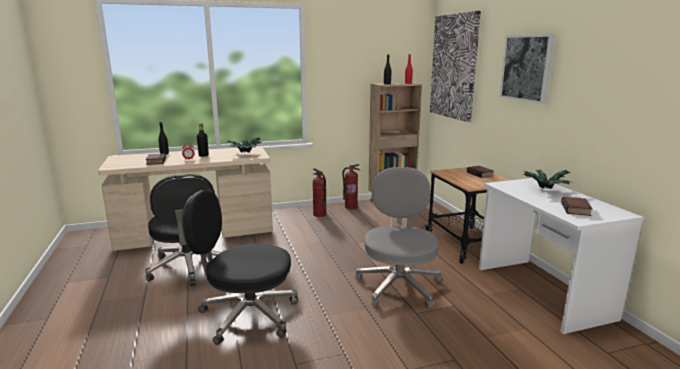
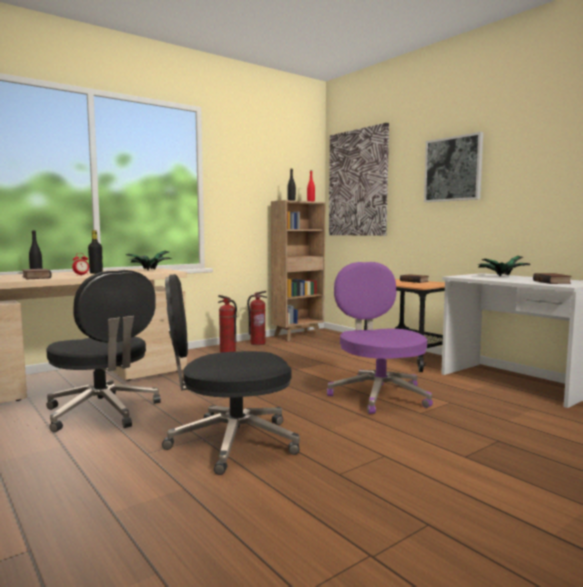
camera: 20 degrees left, 10 degrees down
grey office chair [355,167,442,308] -> purple office chair [327,262,433,414]

